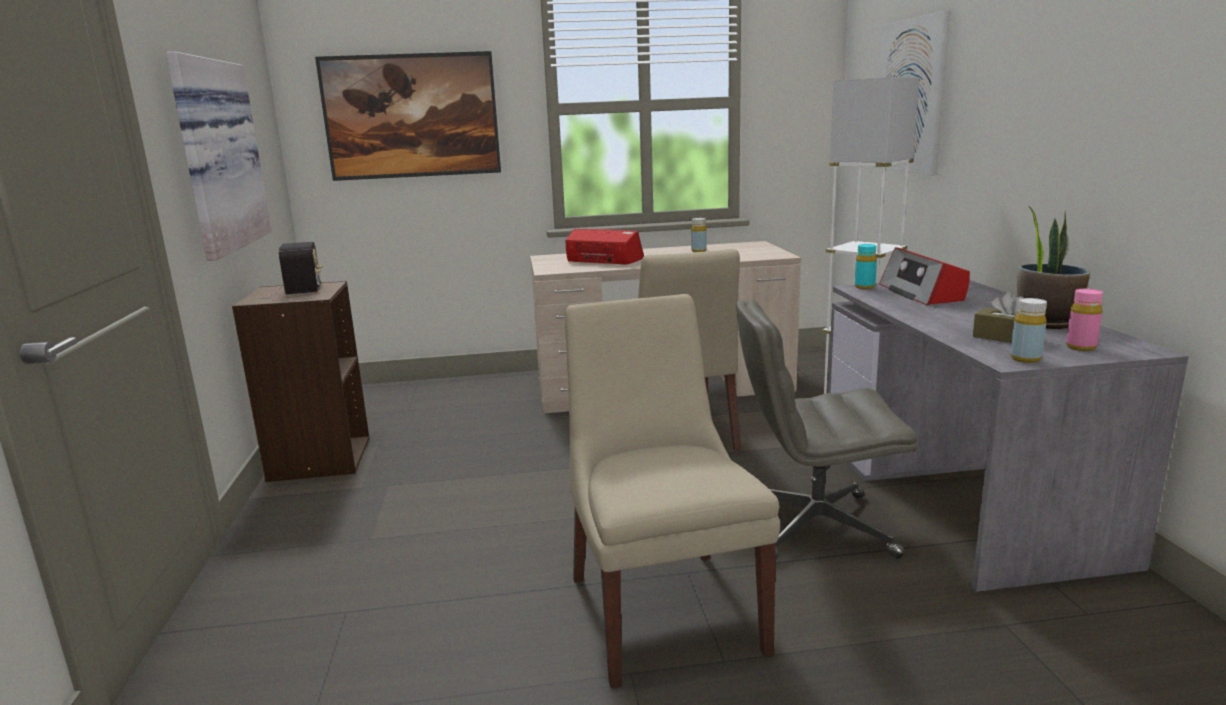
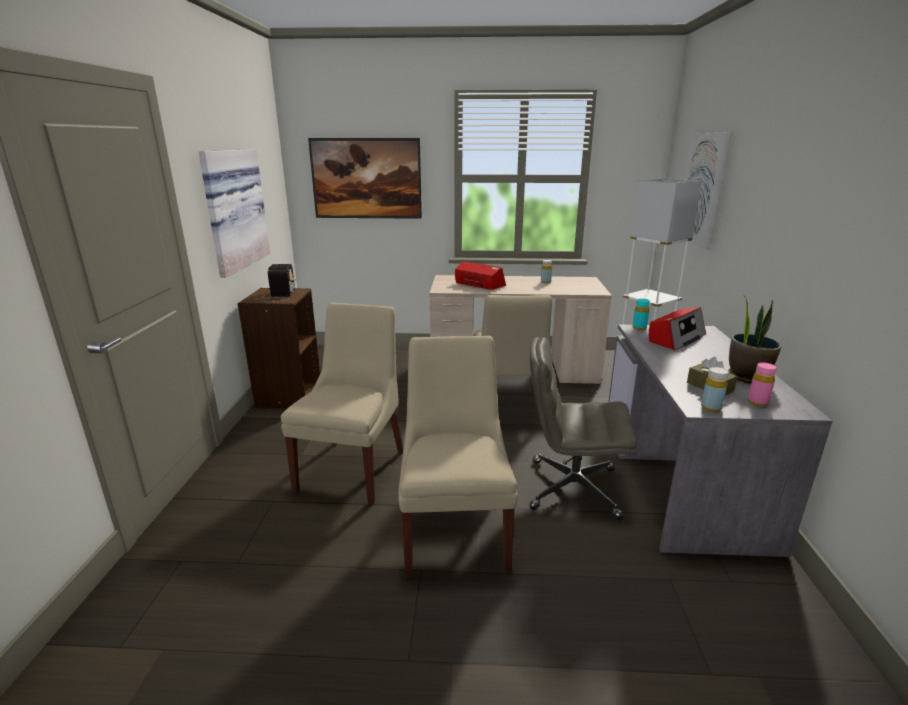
camera: 10 degrees right, 5 degrees up
radio [879,247,970,305] -> radio turned 135 degrees counterclockwise [649,307,706,350]
none -> beige chair [281,303,403,505]

